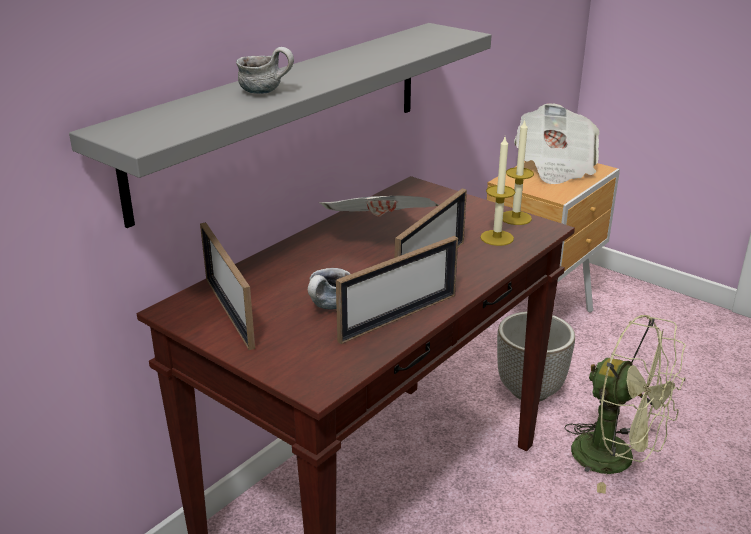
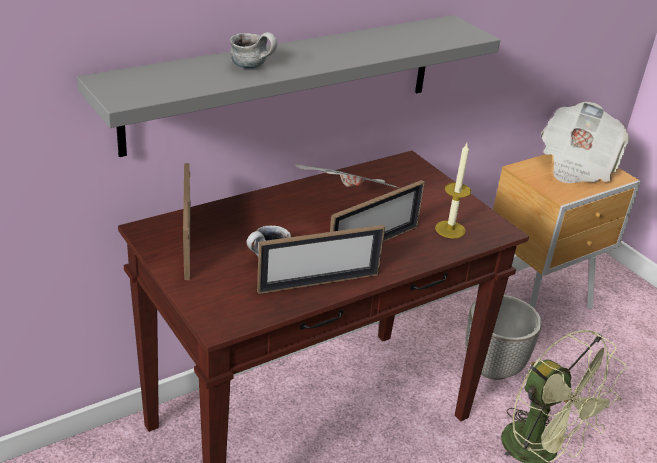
camera: 15 degrees right, 5 degrees up
candle [503,119,534,225] -> none

